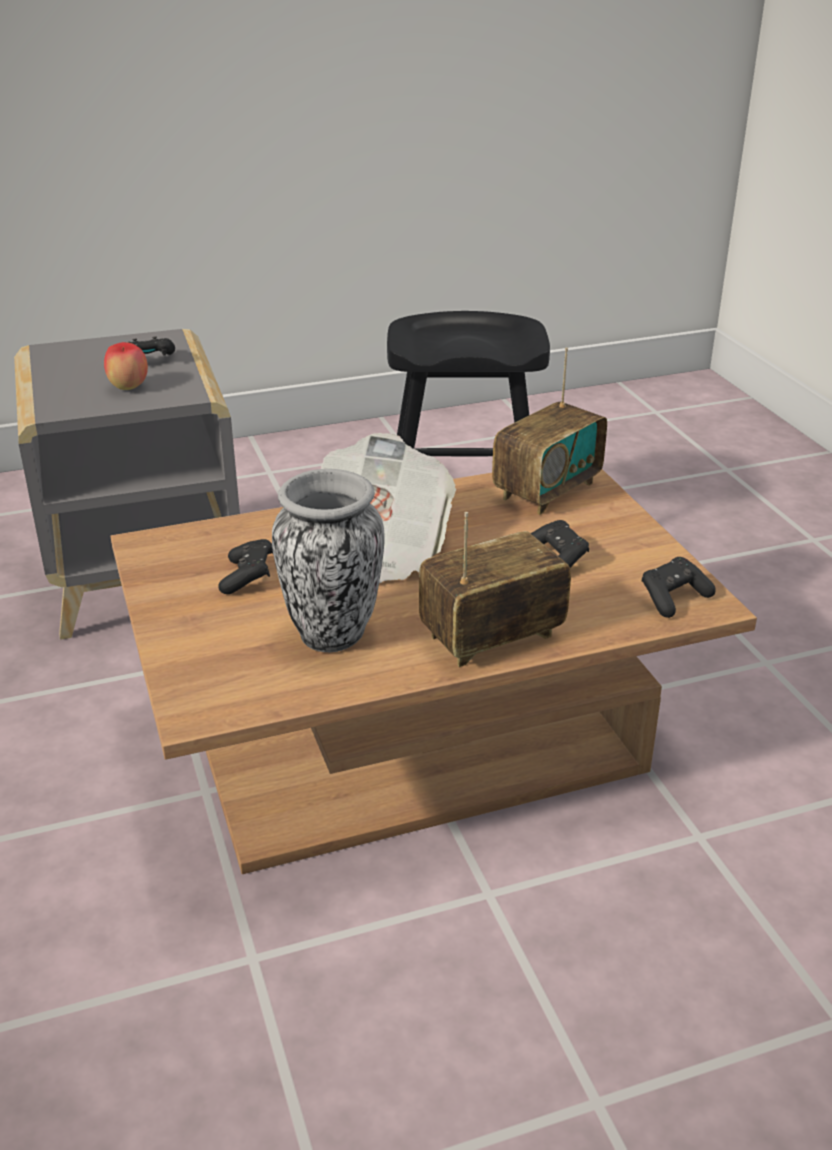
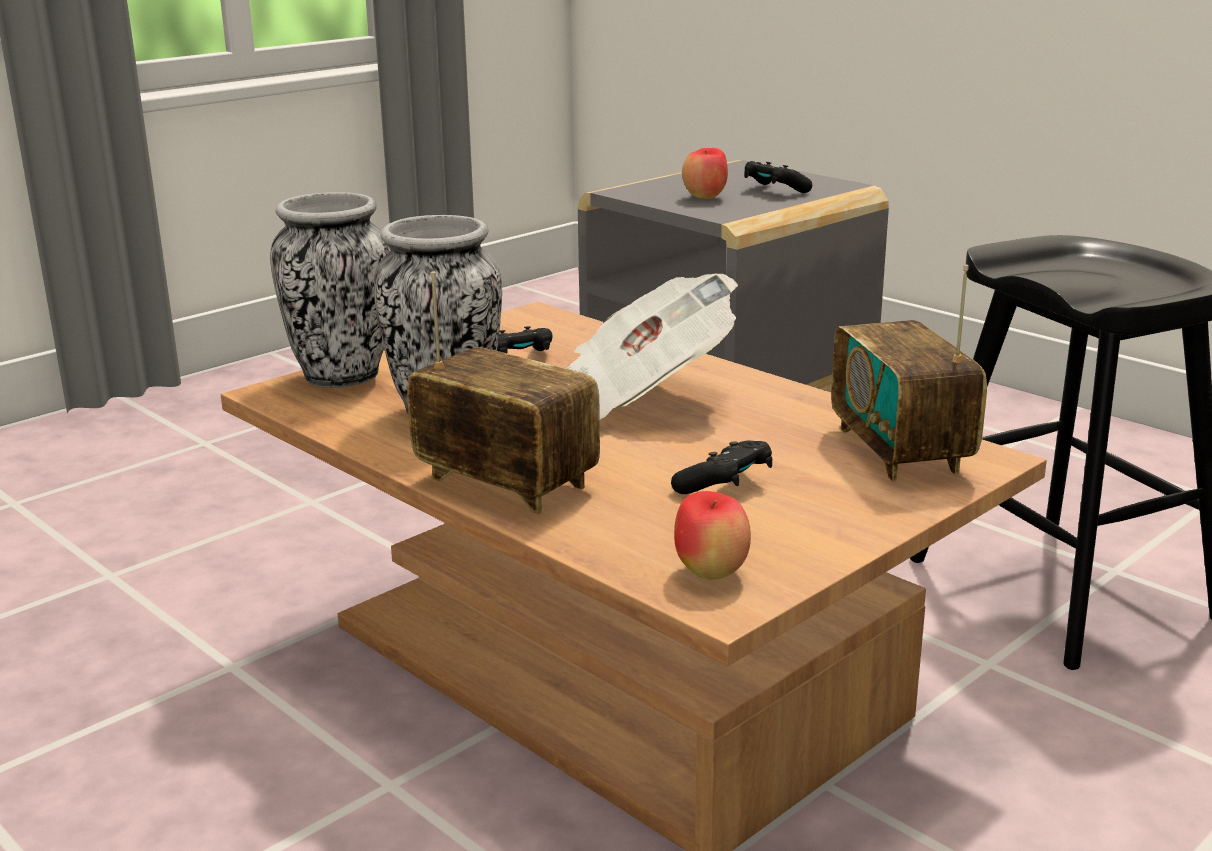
camera: 65 degrees right, 10 degrees down
radio [492,348,607,515] -> radio turned 60 degrees clockwise [831,265,987,482]
black game controller [642,557,716,618] -> apple [674,491,751,580]
none -> vase [270,192,390,388]

